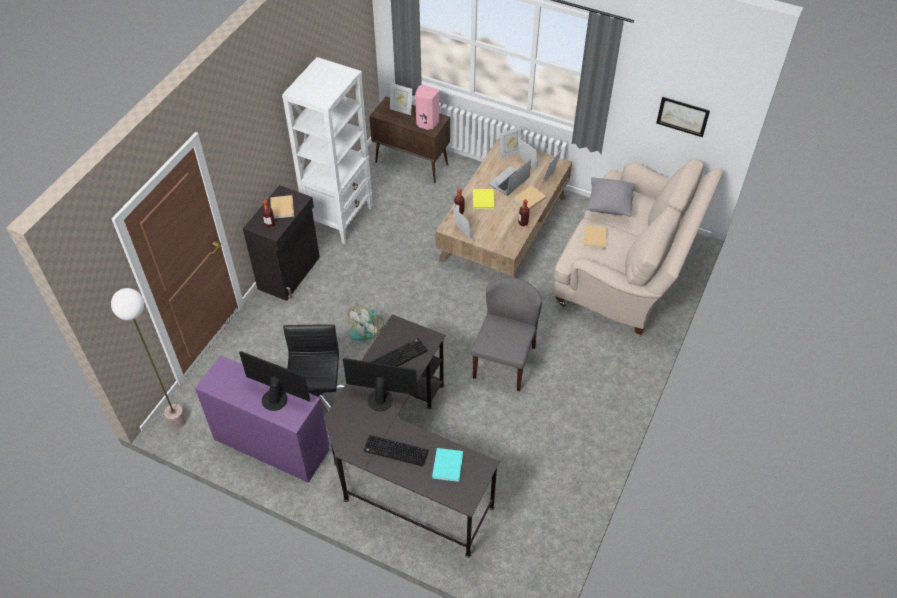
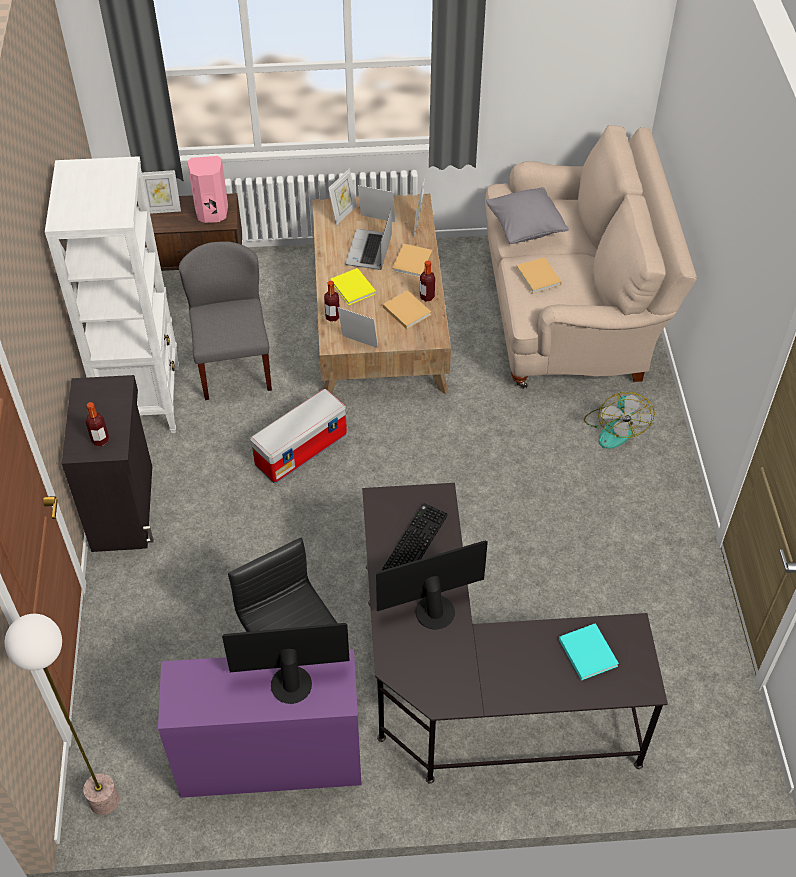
camera: 30 degrees left, 0 degrees up
beige book [270,195,294,219] -> beige book moved to [383,290,431,329]
fan [348,305,384,341] -> fan moved to [584,392,655,449]
keyboard [364,435,429,466] -> none
grey chair [471,277,542,391] -> grey chair moved to [179,241,272,400]
picture [656,96,710,137] -> none
none -> storage box [250,389,347,483]

